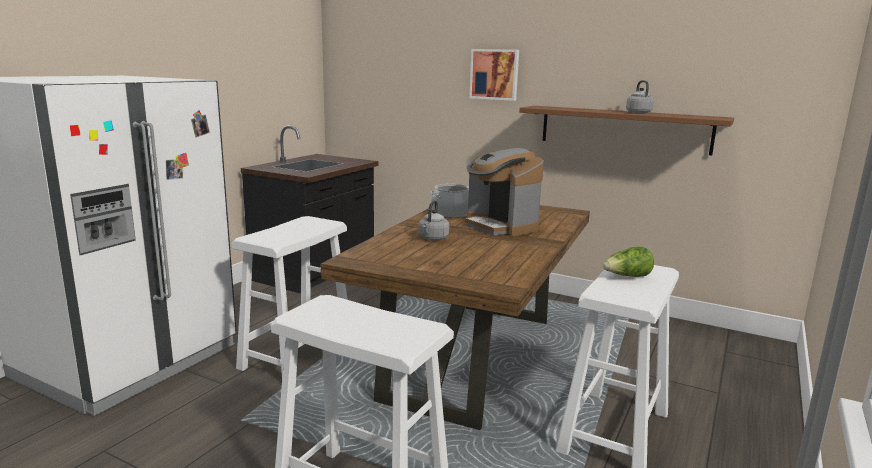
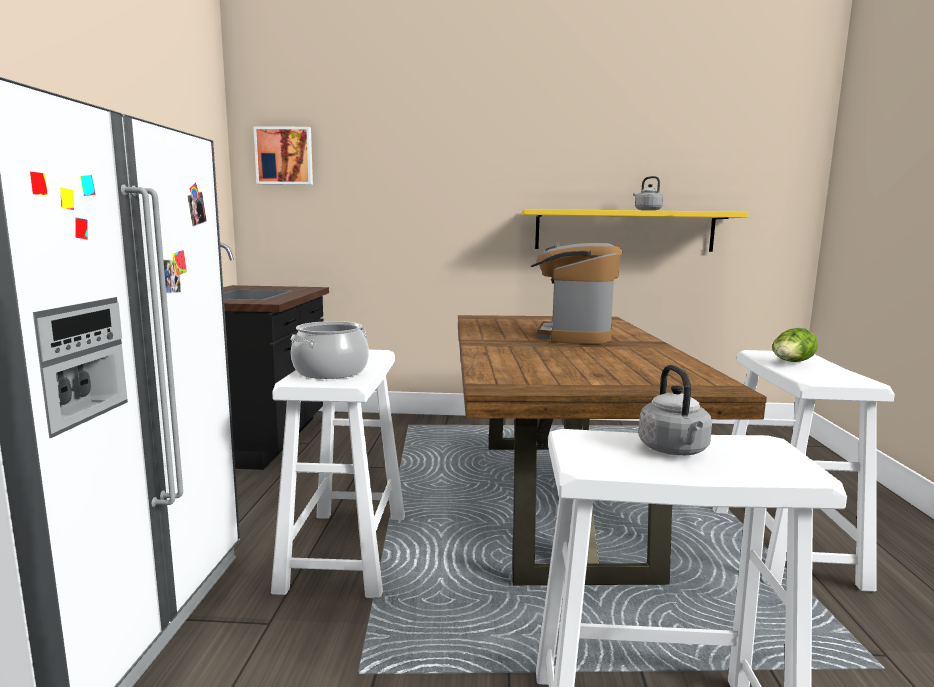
camera: 25 degrees left, 5 degrees down
grey kettle [419,200,450,240] -> grey kettle moved to [638,365,712,455]
cooking pot [430,184,469,217] -> cooking pot moved to [290,321,369,379]
coffee machine [465,148,544,237] -> coffee machine turned 75 degrees clockwise [531,243,623,344]
picture [469,49,519,101] -> picture moved to [253,126,313,185]
brown shelf [519,106,734,155] -> yellow shelf [522,209,748,252]

